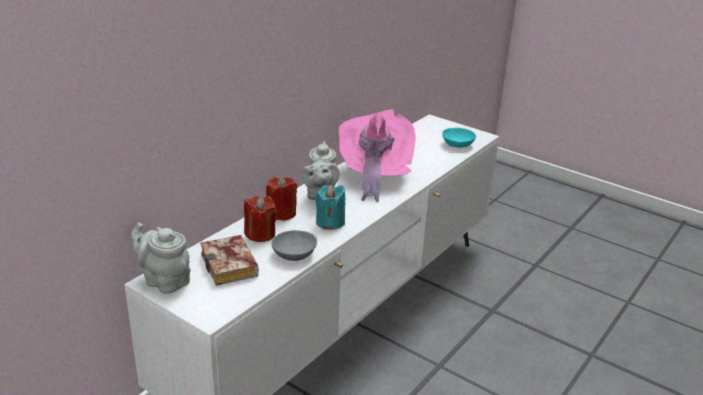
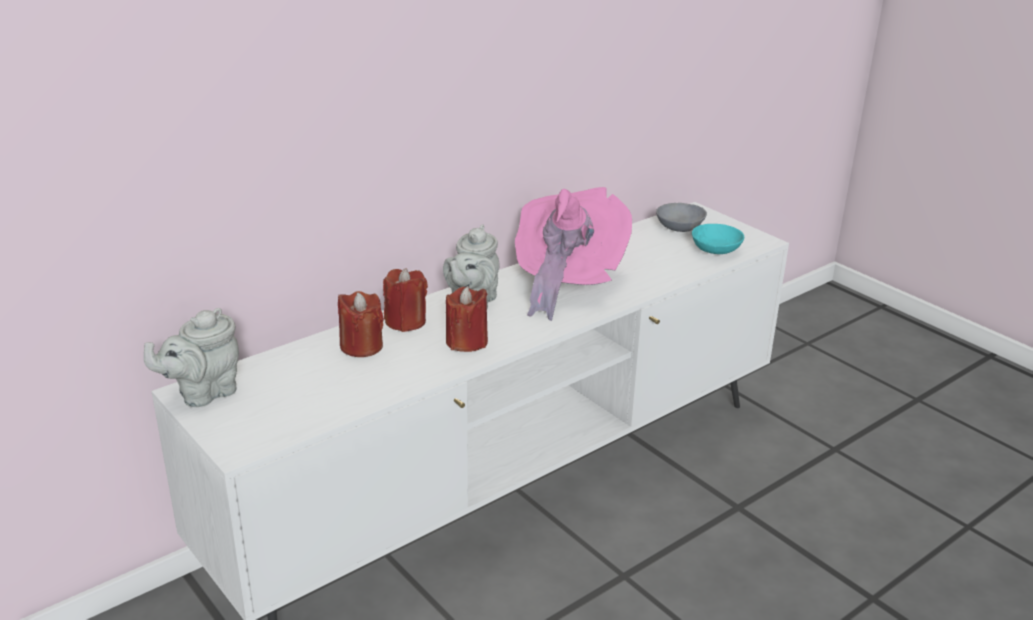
camera: 15 degrees right, 0 degrees up
grey teapot [131,222,191,294] -> grey teapot turned 90 degrees counterclockwise [144,308,239,407]
book [200,235,259,286] -> none
grey bowl [271,230,317,261] -> grey bowl moved to [656,203,707,232]
turquoise candle [315,184,345,230] -> red candle [446,286,488,352]

